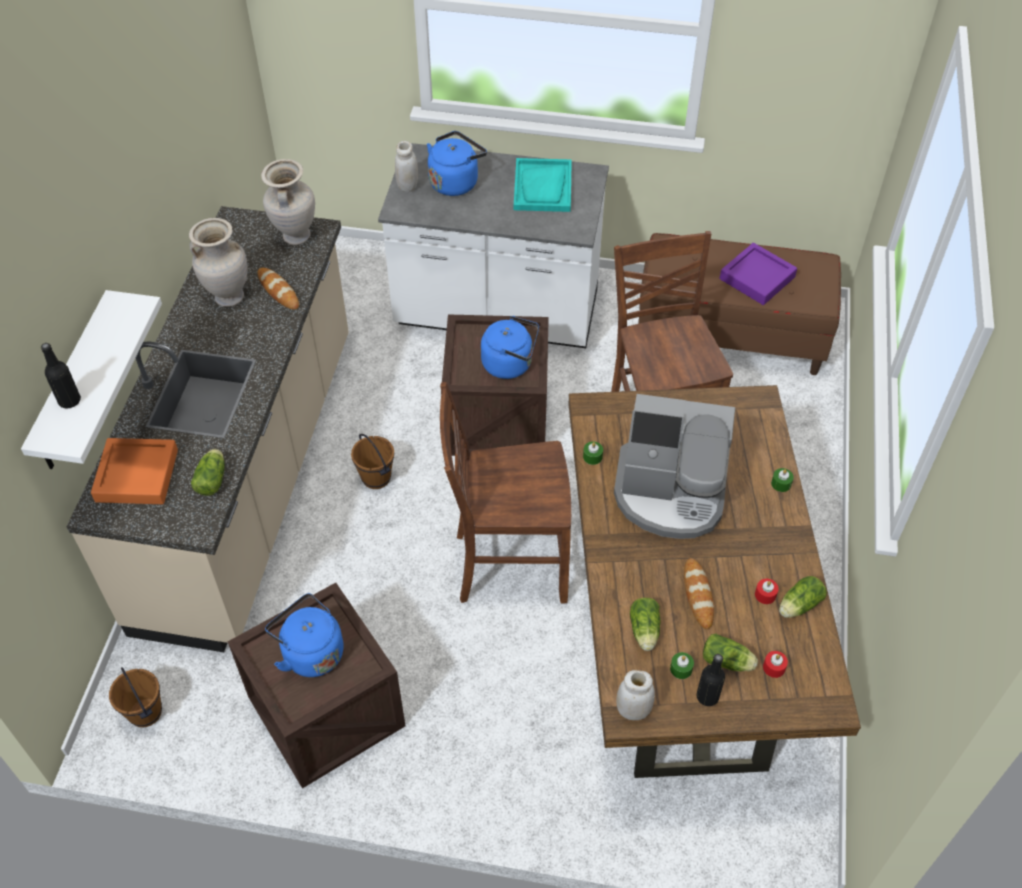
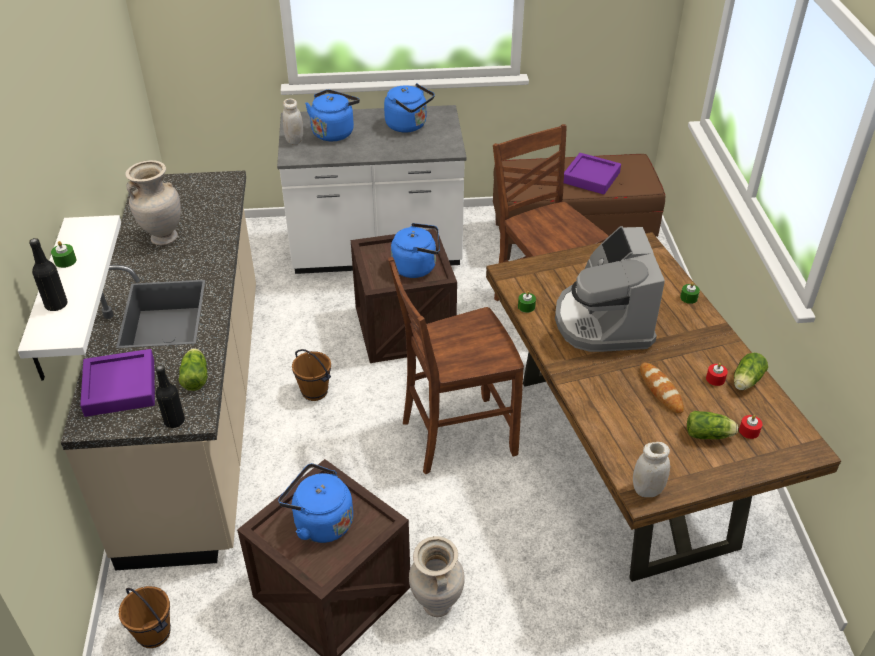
camera: 15 degrees left, 10 degrees down
orange tray [91,438,178,504] -> purple tray [80,349,155,417]
bread [258,268,299,310] -> none
beige vase [261,159,315,245] -> beige vase moved to [409,536,465,617]
turquoise tray [514,158,572,212] -> blue kettle [384,83,435,133]
coffee machine [614,394,735,539] -> coffee machine turned 90 degrees clockwise [555,226,665,352]
lettuce [630,598,661,651] -> none
green candle [670,652,694,679] -> green candle moved to [51,241,76,268]
black bottle [696,654,725,706] -> black bottle moved to [156,365,185,428]

